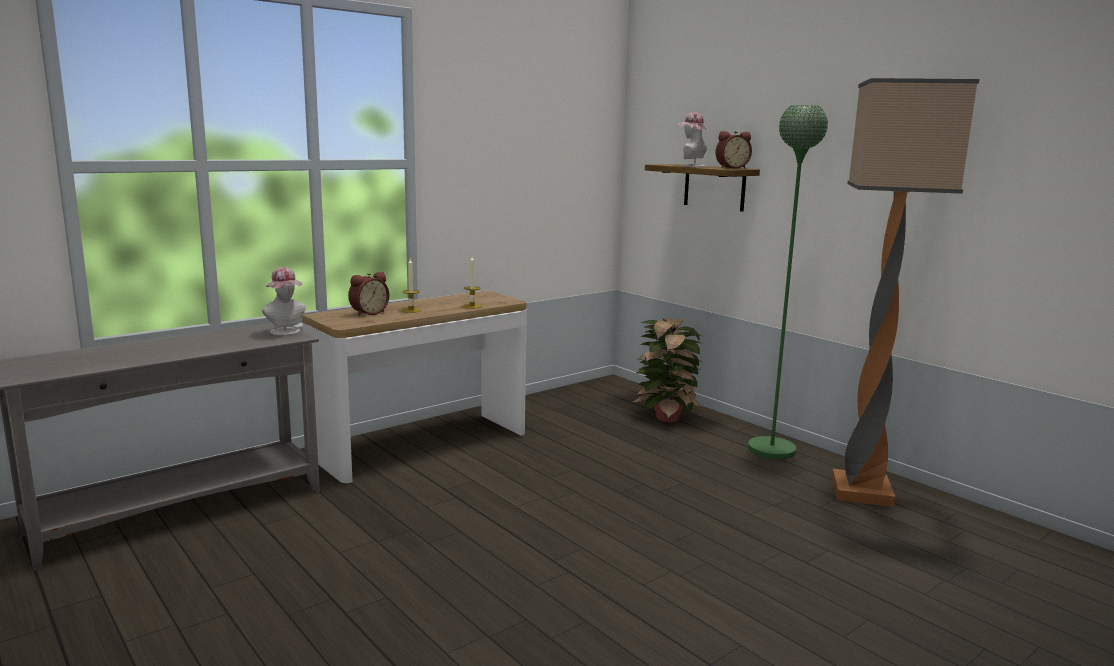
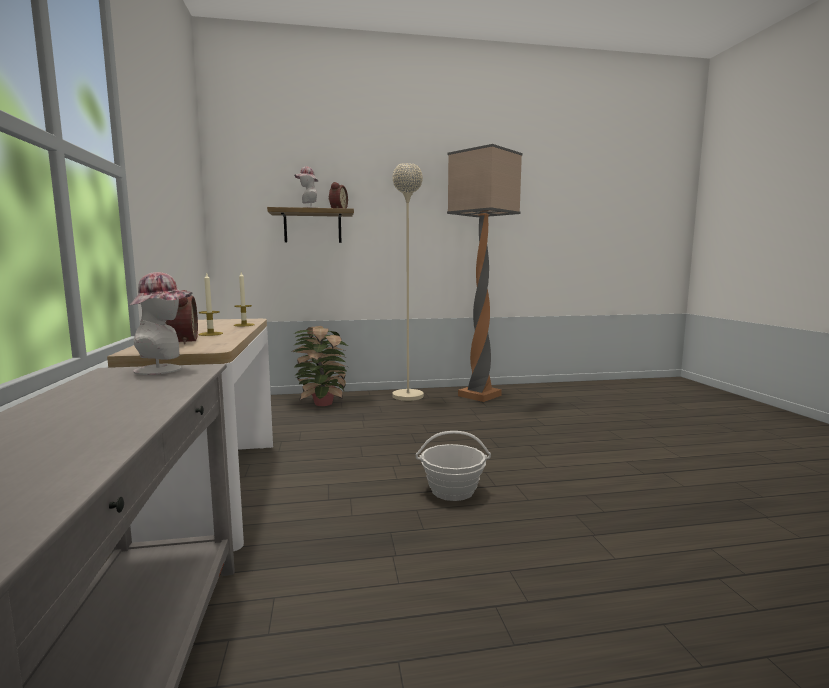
camera: 60 degrees left, 5 degrees down
green floor lamp [748,105,828,459] -> beige floor lamp [392,163,424,401]
none -> basket [416,431,491,501]

